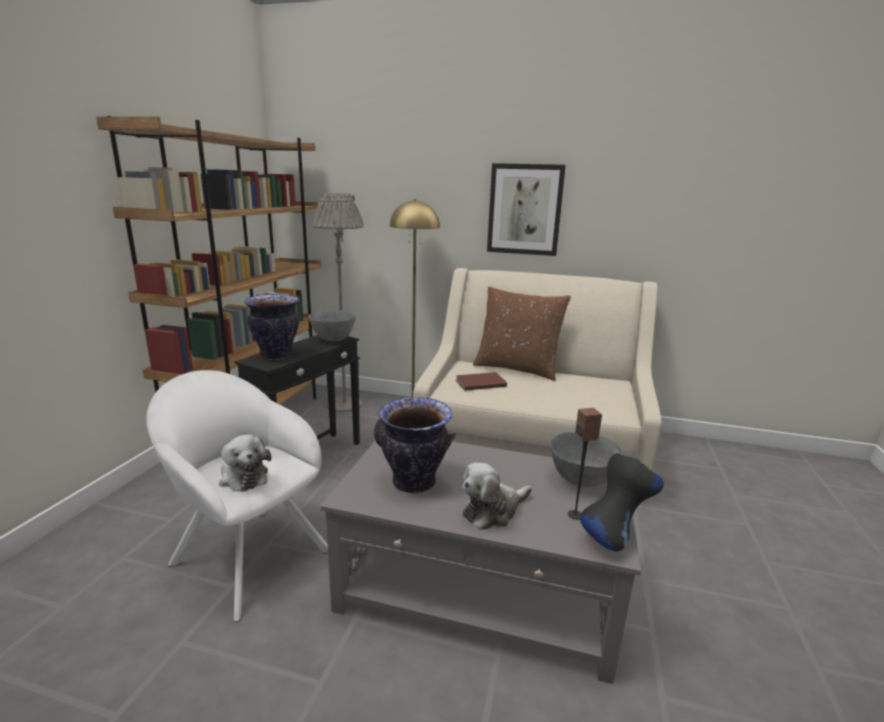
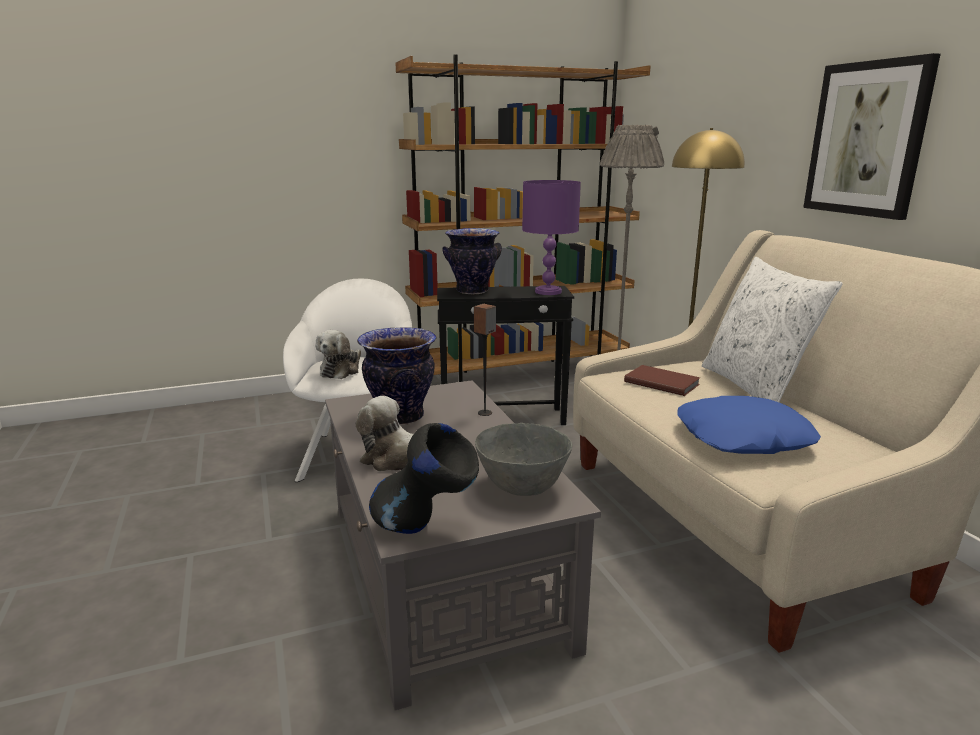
camera: 55 degrees right, 0 degrees up
grey bowl [308,310,356,342] -> purple table lamp [522,180,581,295]
brown pillow [473,287,571,381] -> white pillow [702,257,843,402]
speaker [568,408,602,520] -> speaker moved to [474,304,496,416]
none -> blue pillow [677,396,821,454]

